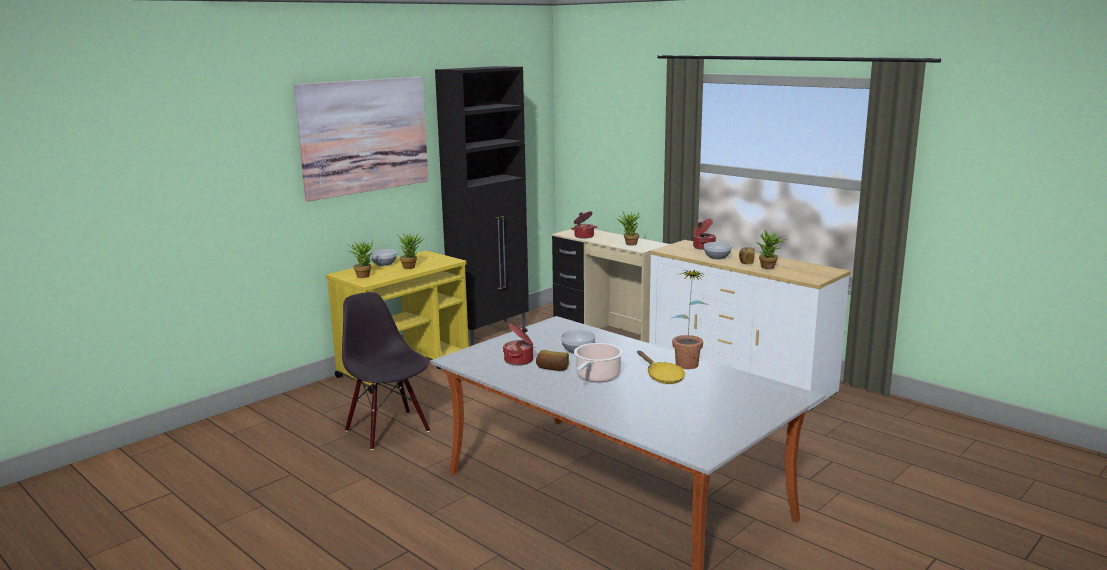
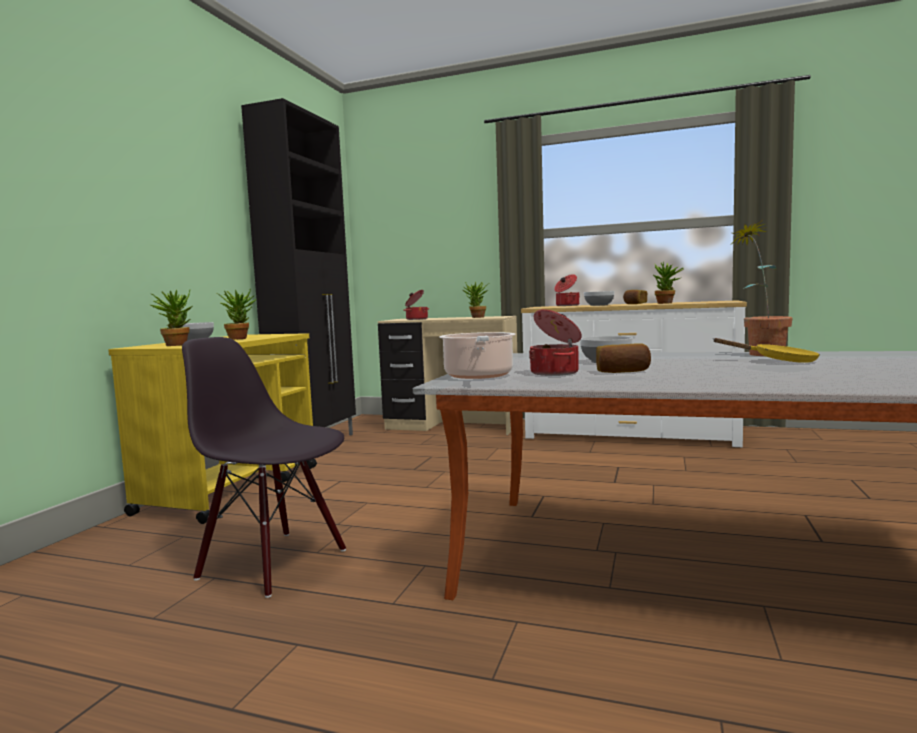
camera: 25 degrees left, 10 degrees down
picture [294,77,429,201] -> none
cooking pot [574,343,623,382] -> cooking pot moved to [440,332,516,379]

